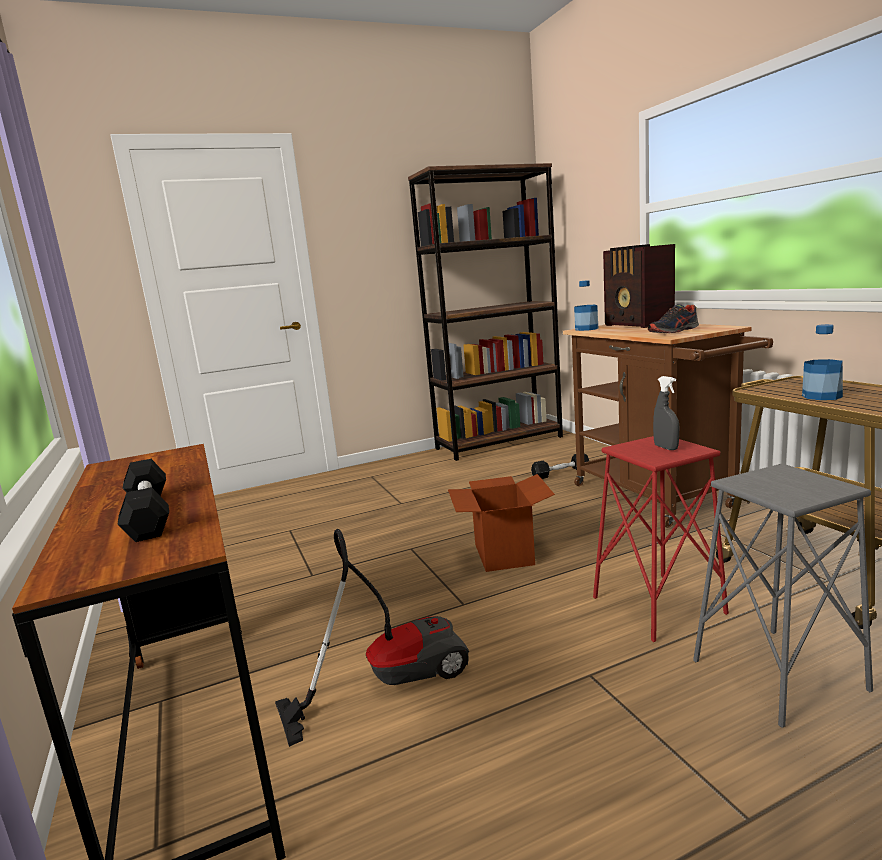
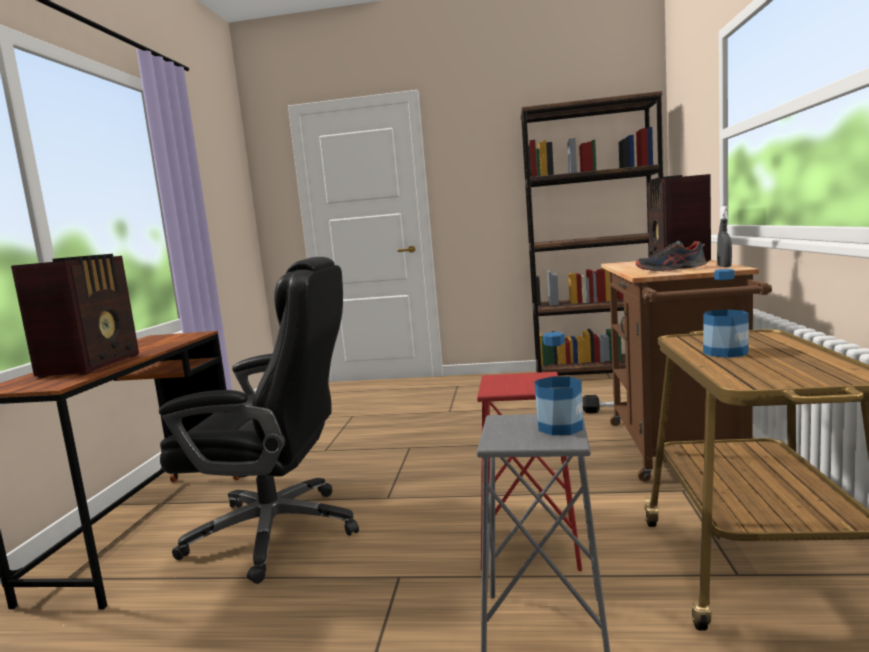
camera: 30 degrees right, 5 degrees down
black dumbbell [117,459,169,542] -> radio [11,254,139,378]
vacuum cleaner [275,529,469,747] -> black office chair [159,257,359,584]
cardboard box [448,474,555,572] -> none
bottle [574,280,598,331] -> bottle moved to [534,332,583,435]
grey spray bottle [653,376,679,450] -> grey spray bottle moved to [717,206,732,267]

